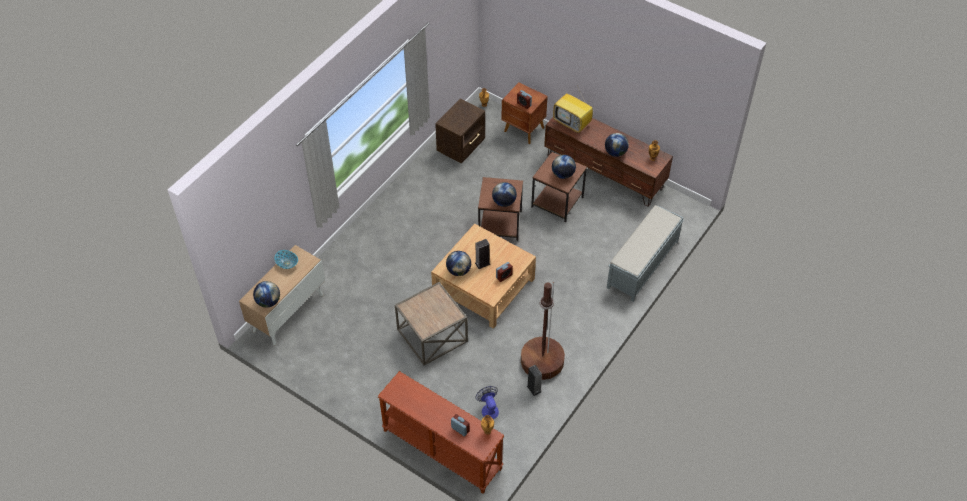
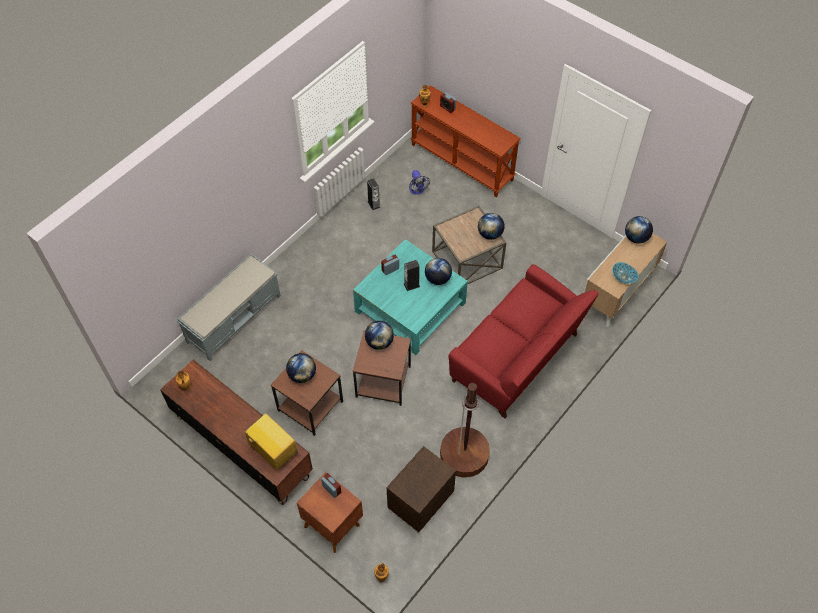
camera: 175 degrees left, 5 degrees up
beige coffee table [431,224,536,329] -> turquoise coffee table [353,239,468,355]
brown floor lamp [521,282,565,380] -> brown floor lamp moved to [440,383,490,478]
globe [605,133,629,157] -> globe moved to [478,213,505,240]
none -> red sofa [448,264,599,418]

